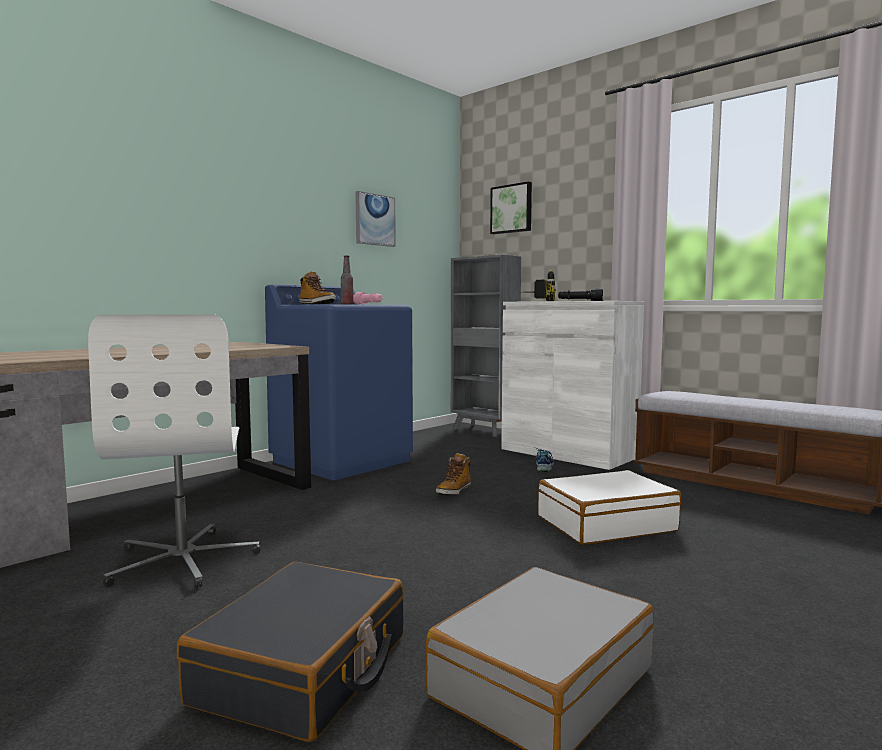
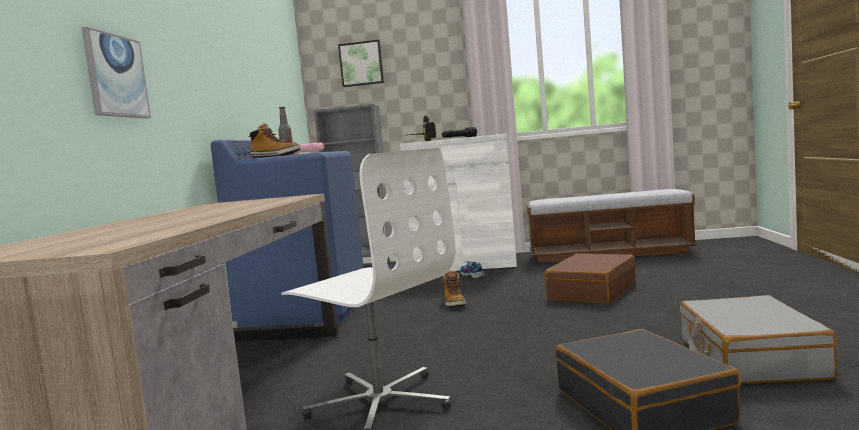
camera: 35 degrees left, 0 degrees up
picture [355,191,396,247] -> picture moved to [81,27,151,119]
white suitcase [538,470,682,545] -> brown suitcase [545,253,636,304]

